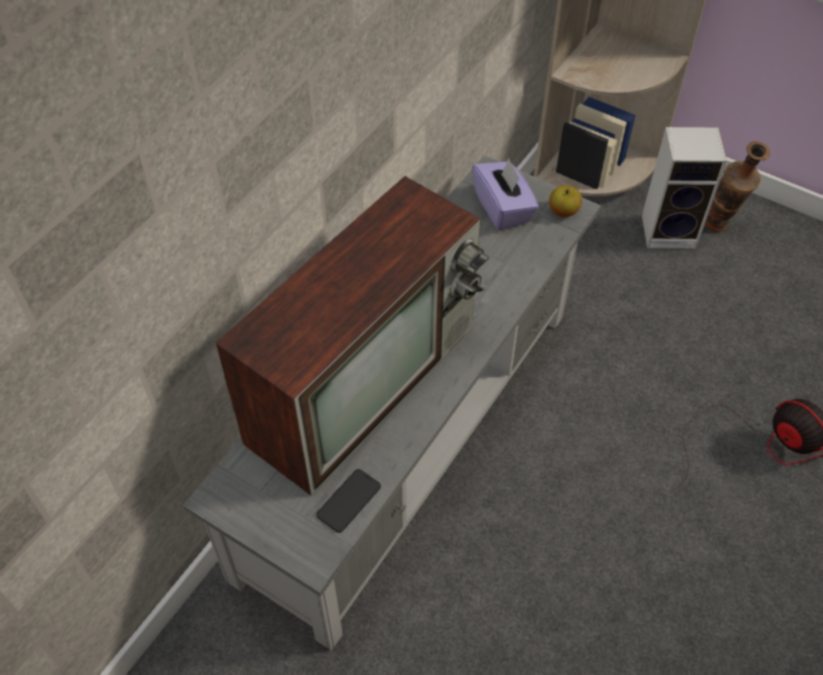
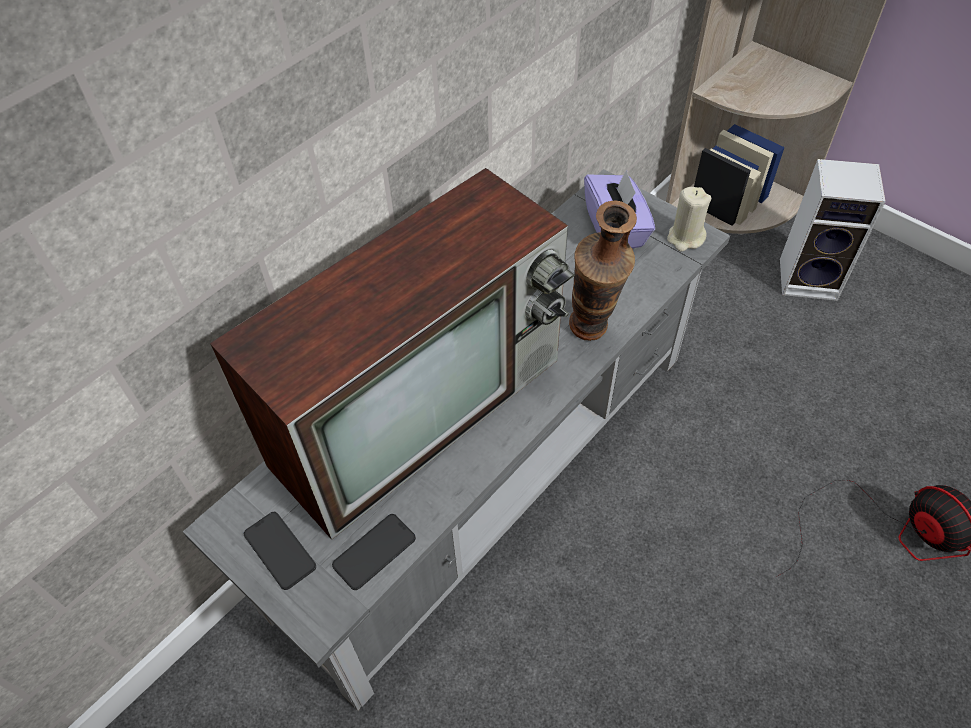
camera: 10 degrees right, 0 degrees up
apple [549,185,582,217] -> beige candle [667,187,711,252]
vase [705,141,770,232] -> vase moved to [569,201,637,341]
none -> phone [244,512,316,590]

